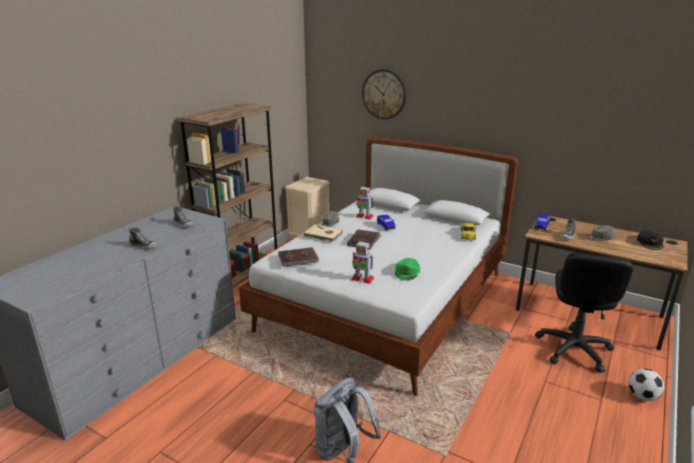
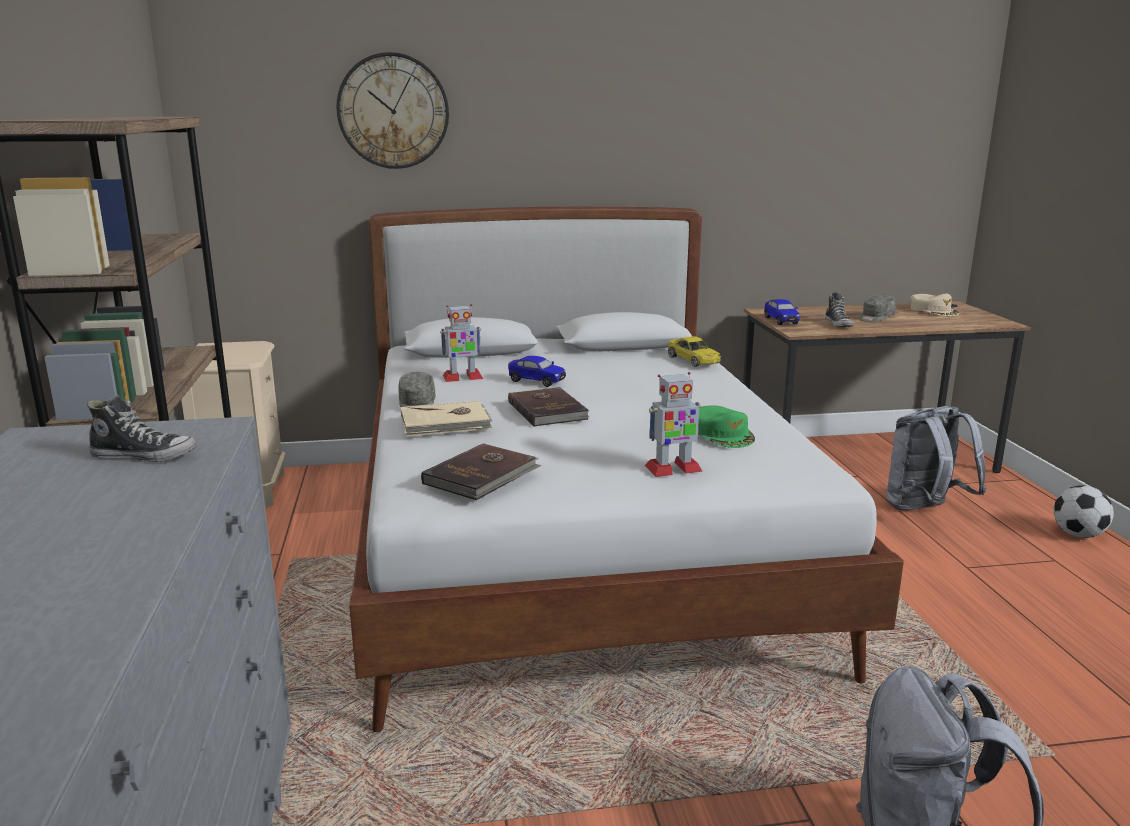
camera: 40 degrees left, 5 degrees down
shoe [128,227,158,250] -> none
black office chair [535,252,633,373] -> grey backpack [886,406,987,511]
black cap [637,230,664,250] -> beige cap [911,294,959,316]

